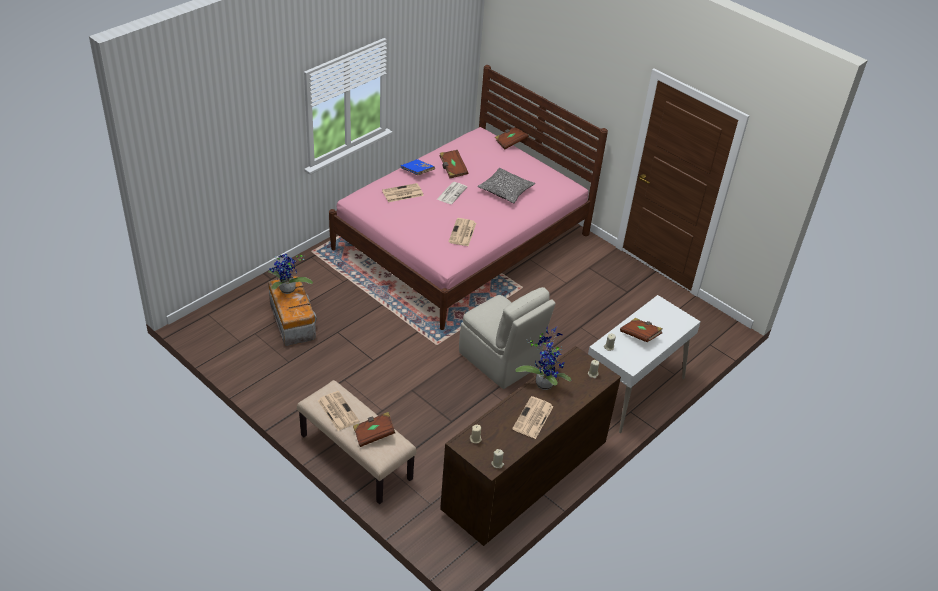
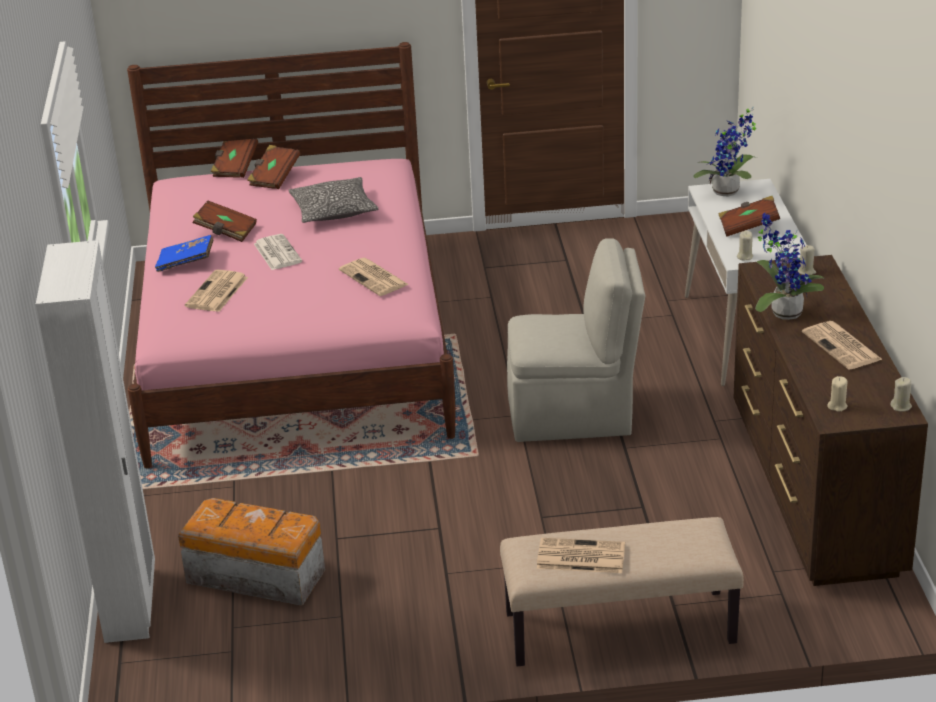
camera: 45 degrees left, 10 degrees down
potted plant [268,253,313,294] -> potted plant moved to [693,107,757,197]
brown book [353,412,395,447] -> brown book moved to [247,145,300,189]
none -> white wardrobe [36,240,155,643]

